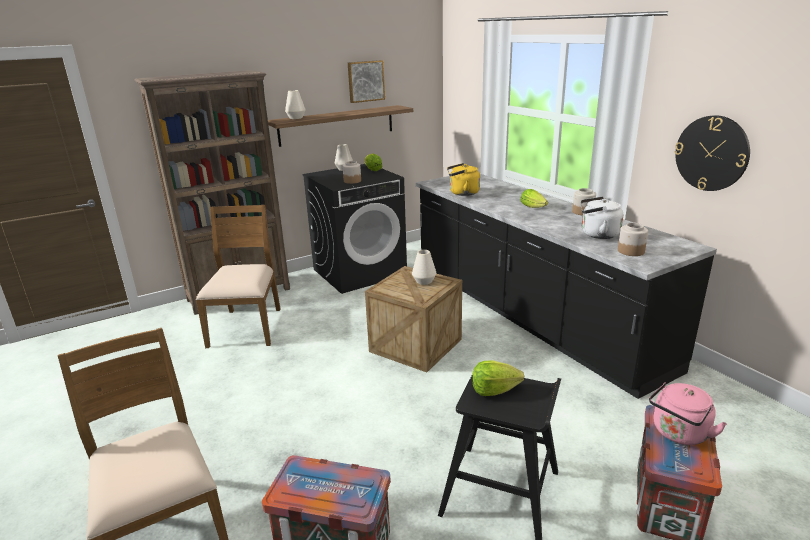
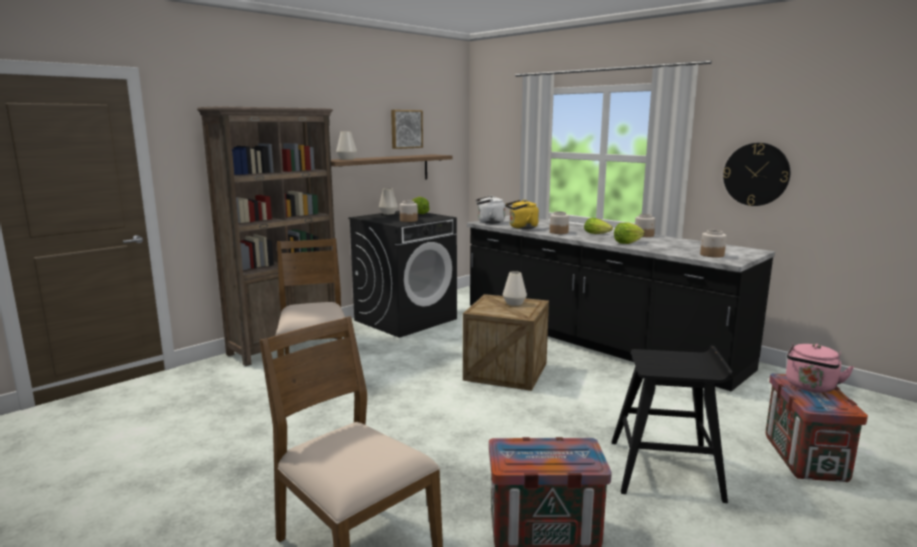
camera: 15 degrees left, 10 degrees down
lettuce [472,361,524,396] -> lettuce moved to [614,222,645,244]
white kettle [580,197,623,239] -> white kettle moved to [476,196,505,224]
none -> jar [550,211,569,234]

